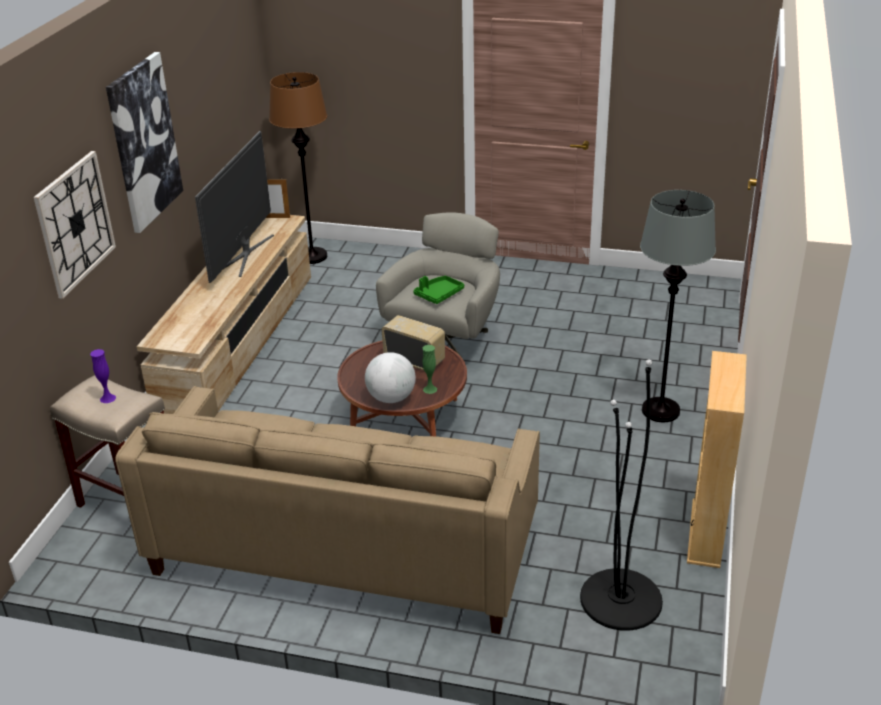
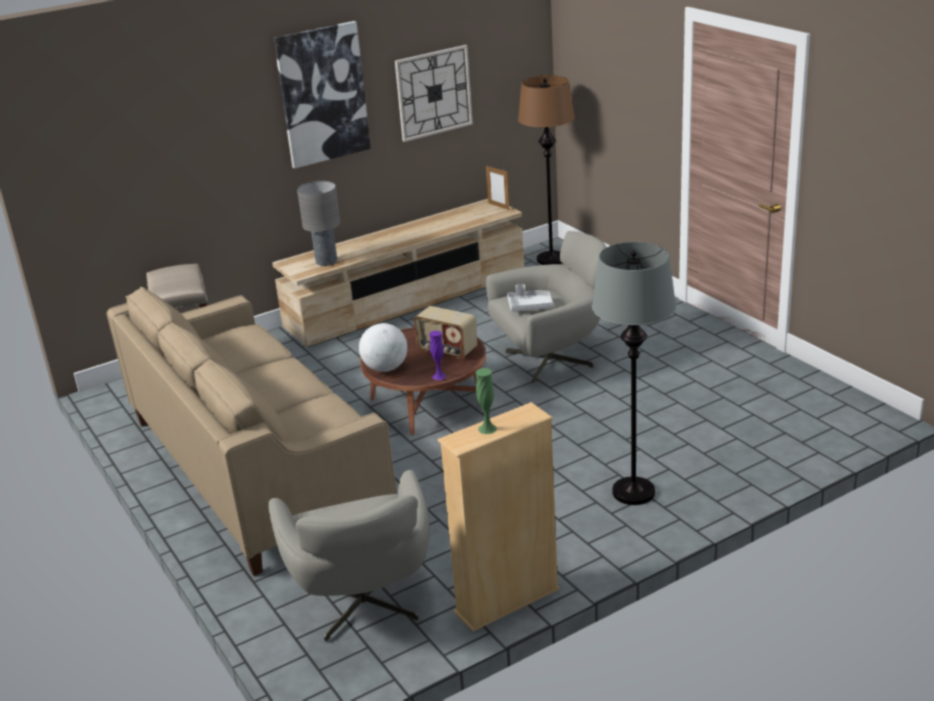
camera: 45 degrees right, 5 degrees down
wall clock [33,151,116,299] -> wall clock moved to [395,45,473,142]
purple vase [90,349,116,403] -> purple vase moved to [429,331,446,380]
television [195,131,274,283] -> none
radio [381,315,445,370] -> radio turned 135 degrees clockwise [414,306,477,359]
green tray [413,276,464,304] -> grey tray [507,284,553,312]
green vase [422,345,437,394] -> green vase moved to [475,368,497,434]
black floor lamp [580,359,663,631] -> grey armchair [269,470,429,642]
none -> grey table lamp [297,181,340,266]

